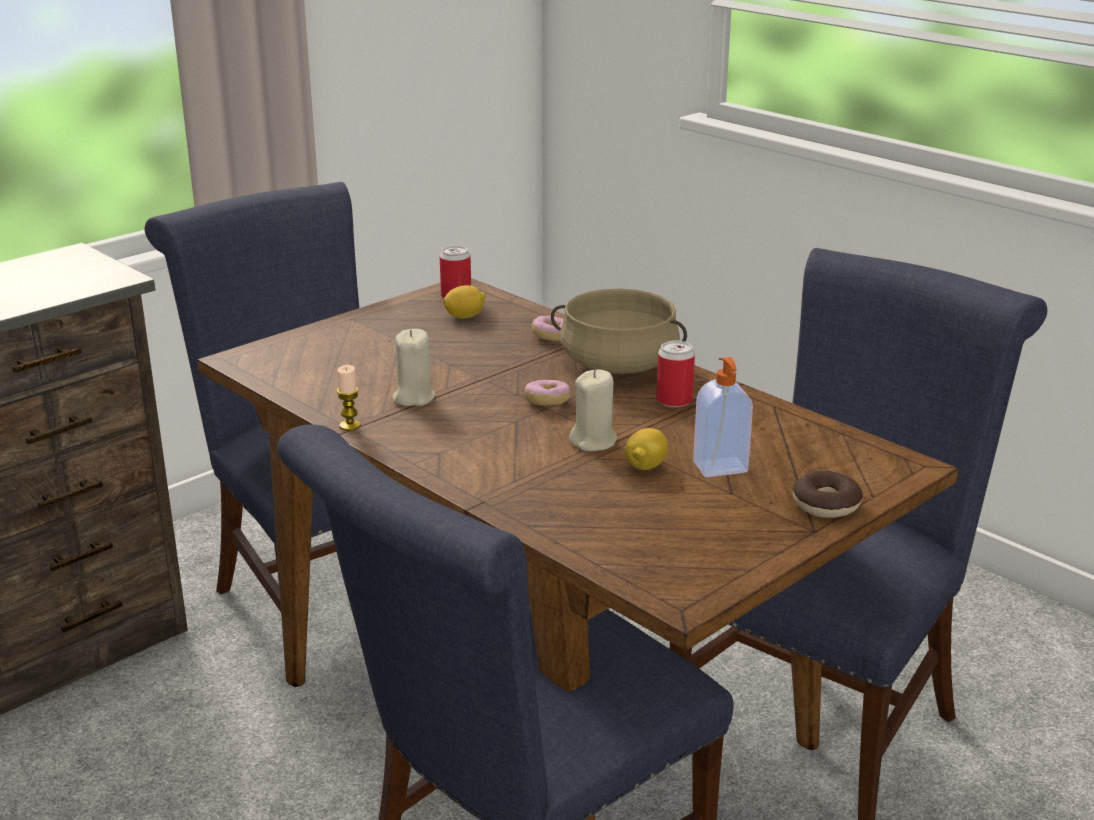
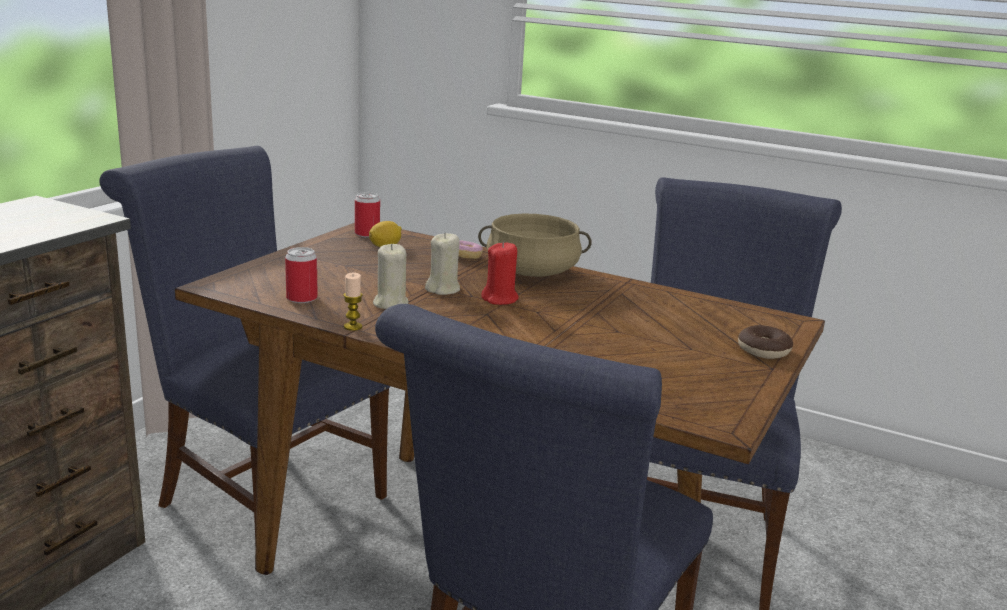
camera: 20 degrees left, 5 degrees down
donut [525,380,570,405] -> red candle [481,241,519,305]
beige candle [569,369,617,451] -> beige candle moved to [425,232,460,295]
lemon [625,428,668,470] -> none
can [656,341,695,407] -> can moved to [285,247,318,303]
soap dispenser [693,357,753,477] -> none

